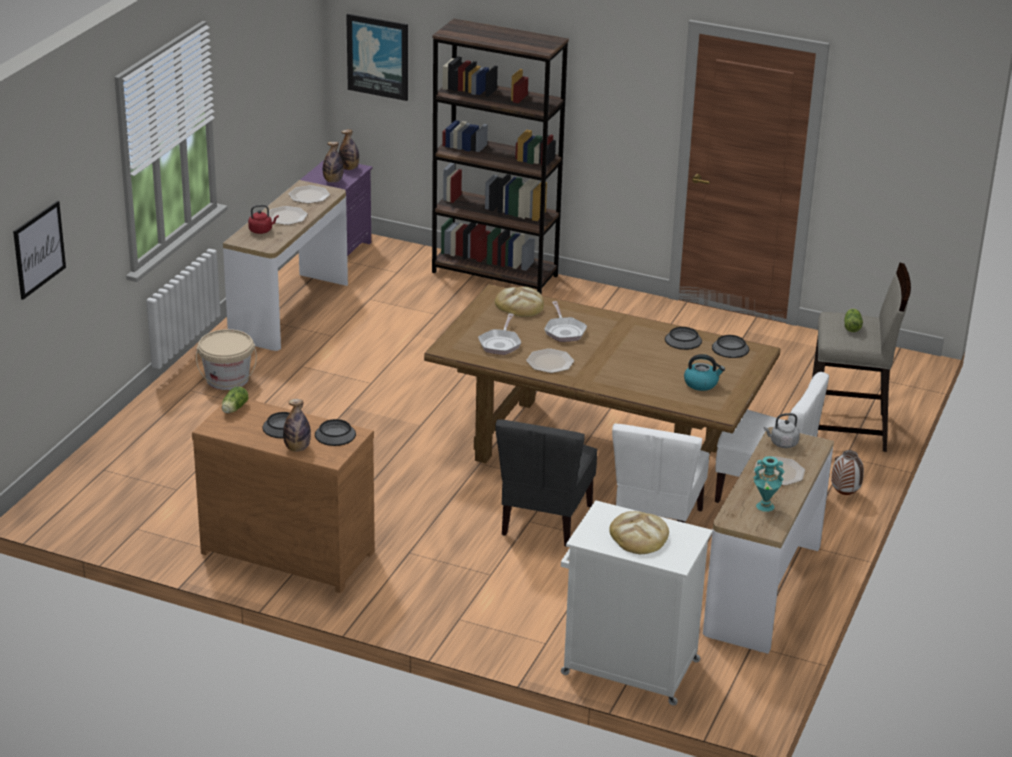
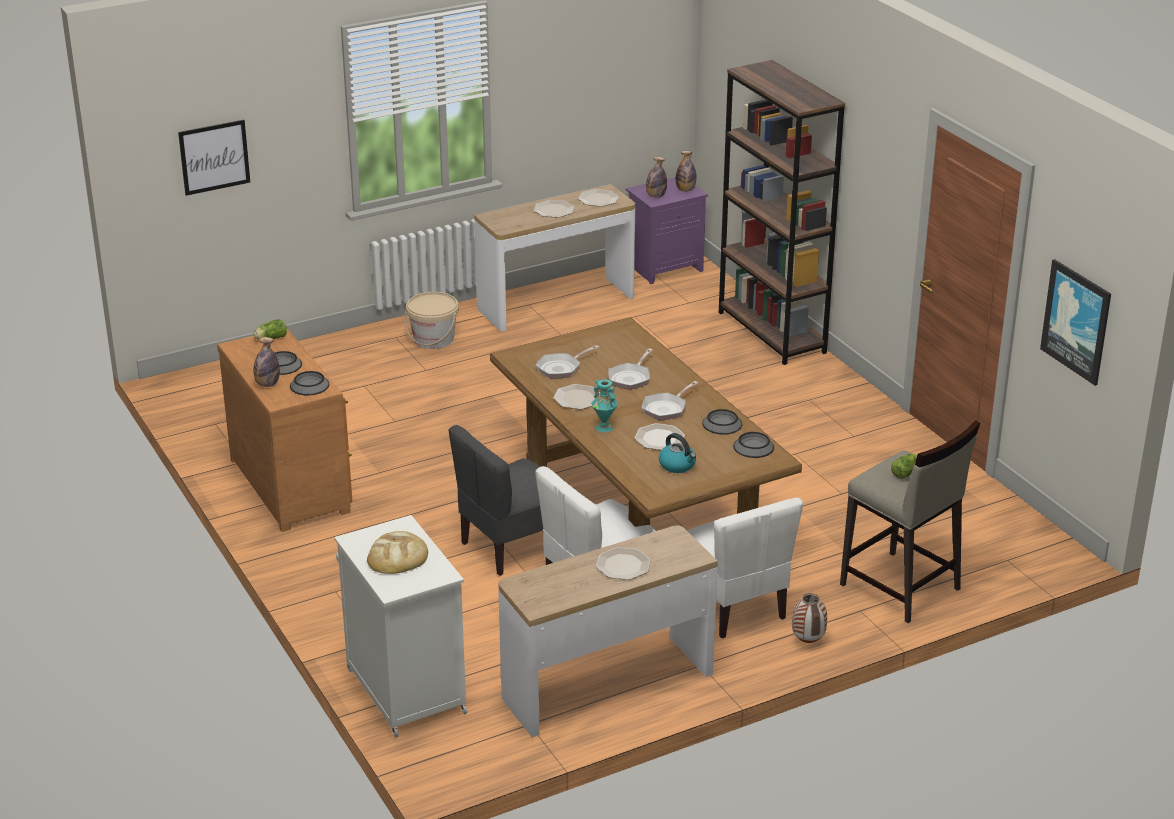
camera: 40 degrees right, 0 degrees up
red kettle [248,205,279,234] -> none
picture [346,14,408,101] -> picture moved to [1040,259,1111,386]
bread [495,287,544,317] -> none
turquoise vase [753,456,785,512] -> turquoise vase moved to [591,379,618,432]
grey kettle [764,413,800,448] -> none
none -> plate [635,423,685,450]
none -> frying pan [642,381,698,420]

